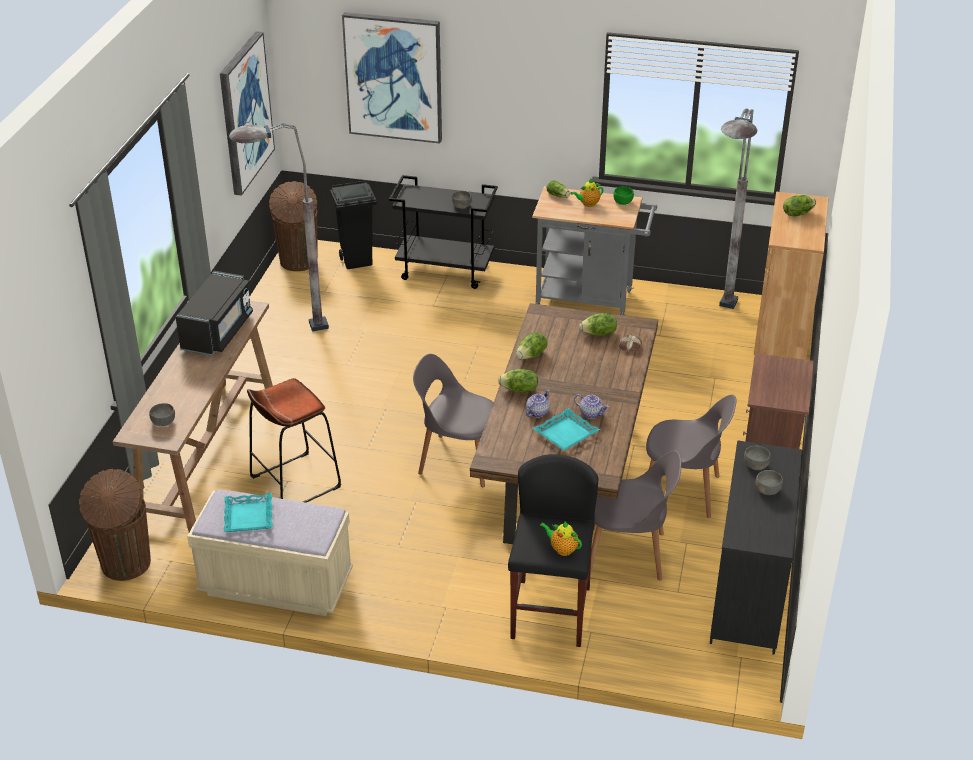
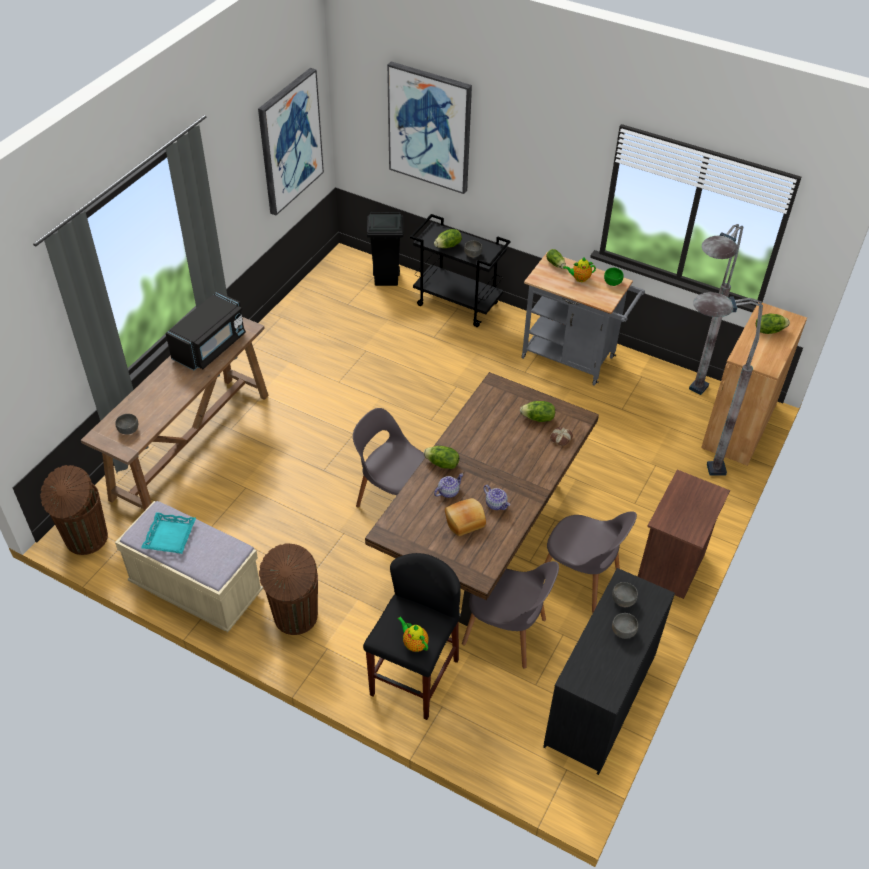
camera: 15 degrees right, 10 degrees up
grey floor lamp [229,123,329,332] -> grey floor lamp moved to [693,292,763,476]
brown stool [247,378,341,503] -> none
brown trash can [269,181,317,271] -> brown trash can moved to [259,543,318,635]
lettuce [516,333,548,359] -> lettuce moved to [434,229,462,248]
turquoise tray [533,408,600,451] -> bread [445,498,486,536]

